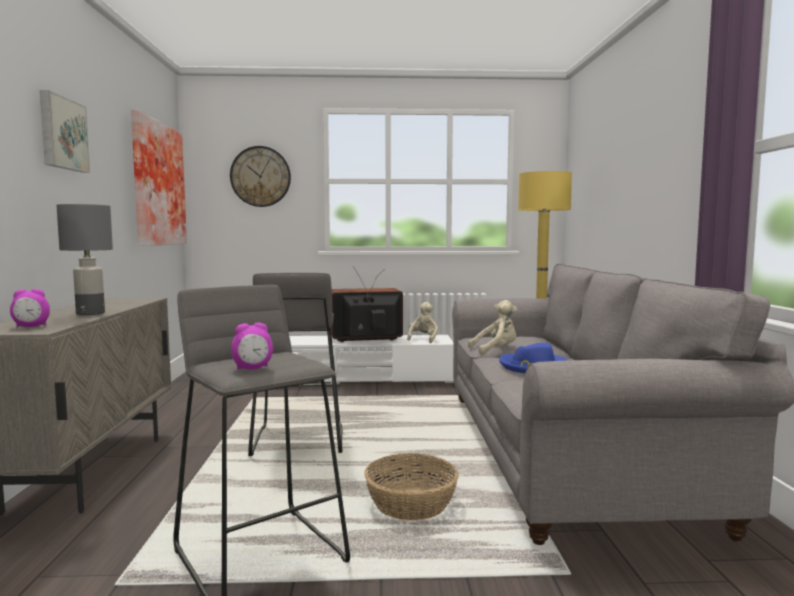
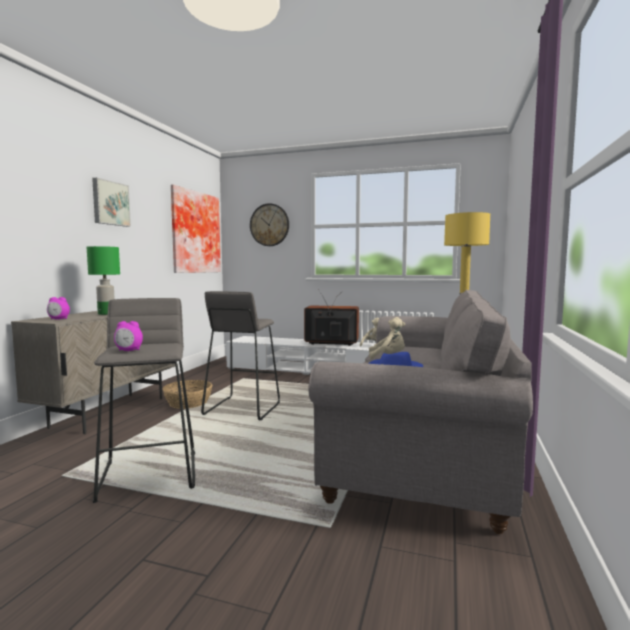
camera: 20 degrees right, 0 degrees up
grey table lamp [56,204,113,315] -> green table lamp [87,246,120,315]
basket [364,453,459,521] -> basket moved to [162,380,213,409]

